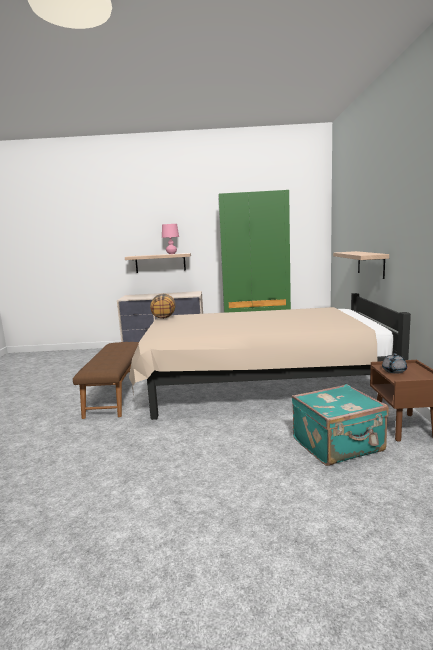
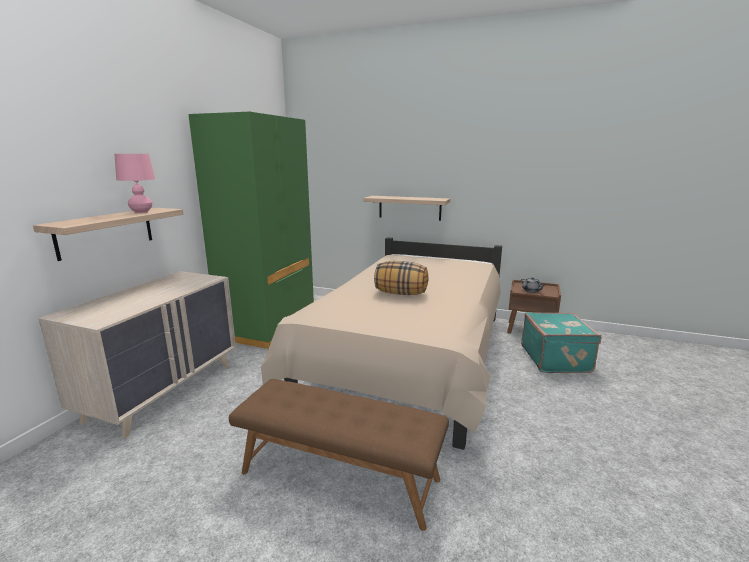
camera: 70 degrees left, 5 degrees up
pillow [150,294,176,319] -> pillow moved to [374,261,429,295]

